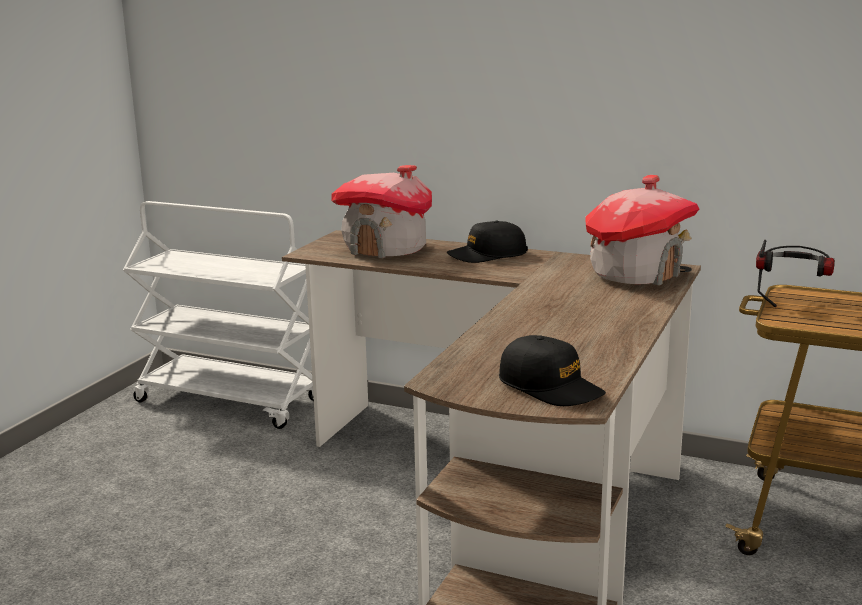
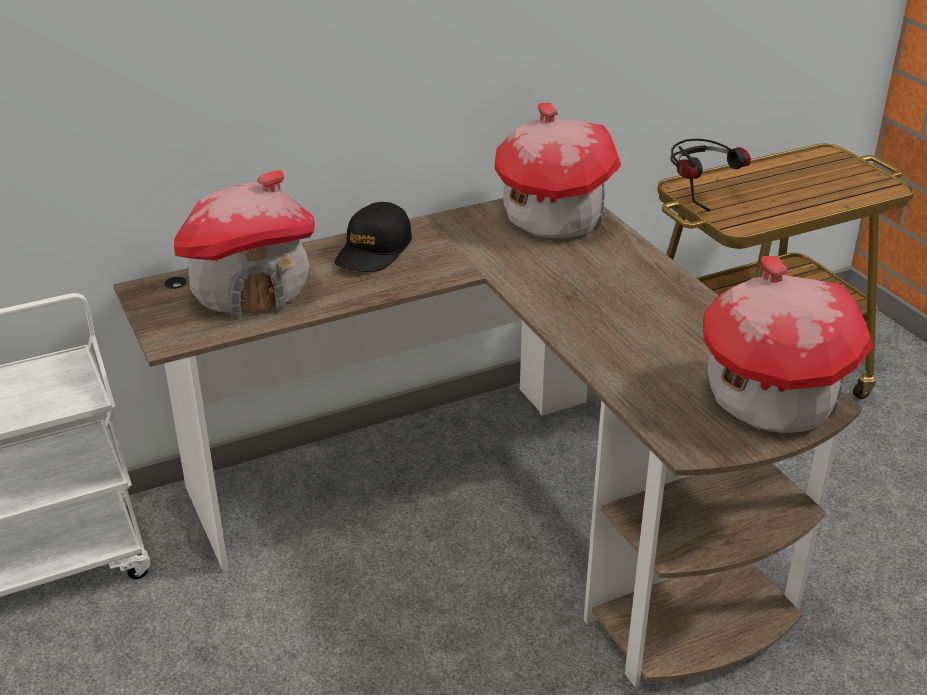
camera: 50 degrees left, 15 degrees up
black cap [499,335,606,406] -> toy house [703,256,874,433]

